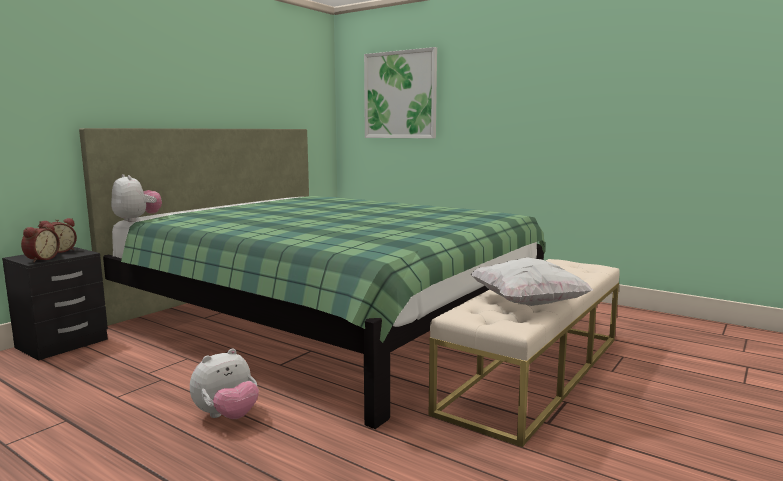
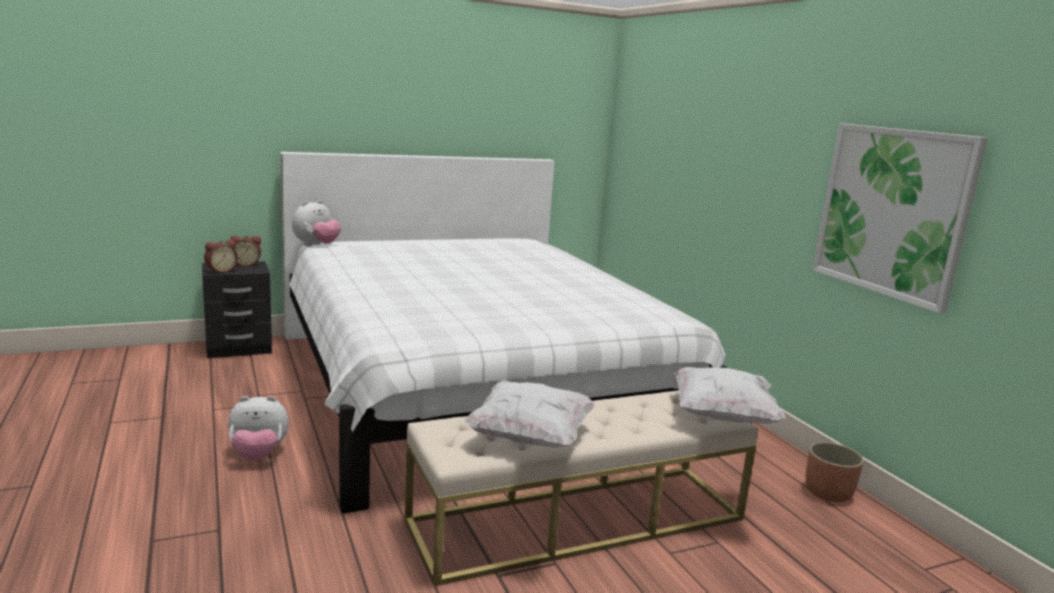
camera: 30 degrees right, 5 degrees up
green bed [79,128,545,429] -> white bed [280,152,727,514]
plush toy [111,174,162,222] -> plush toy turned 45 degrees clockwise [292,200,341,246]
picture [364,47,437,139] -> picture moved to [812,123,988,313]
none -> white pillow [674,367,785,424]
none -> planter [805,442,864,502]

